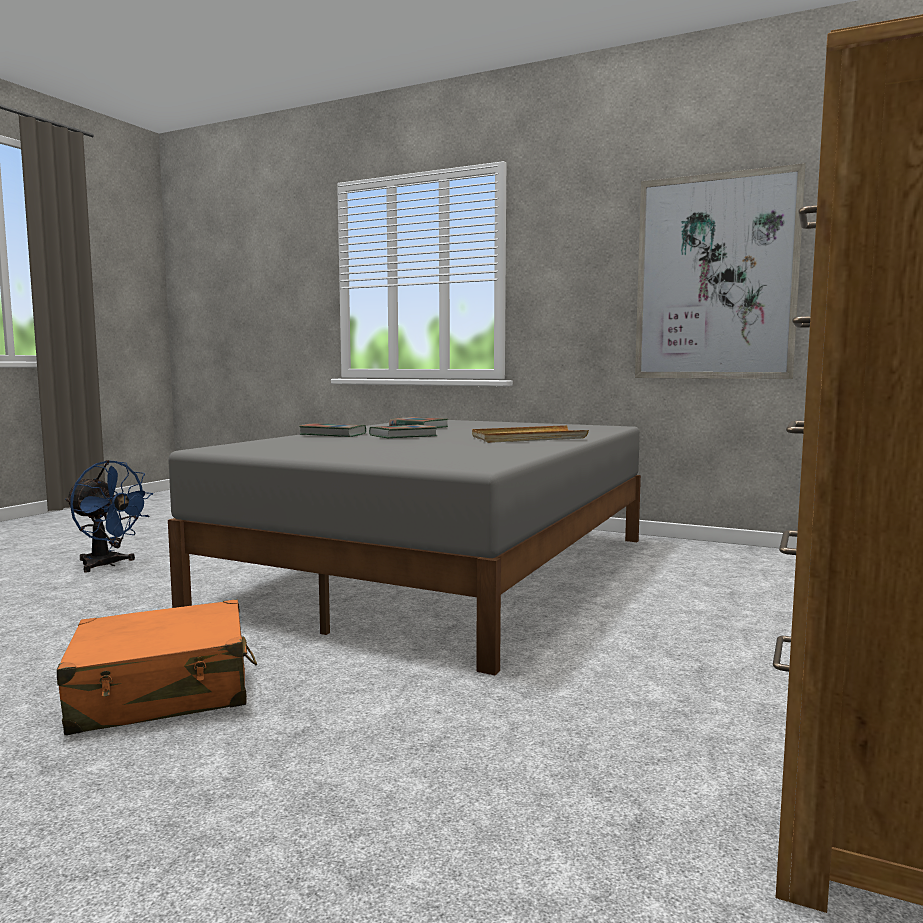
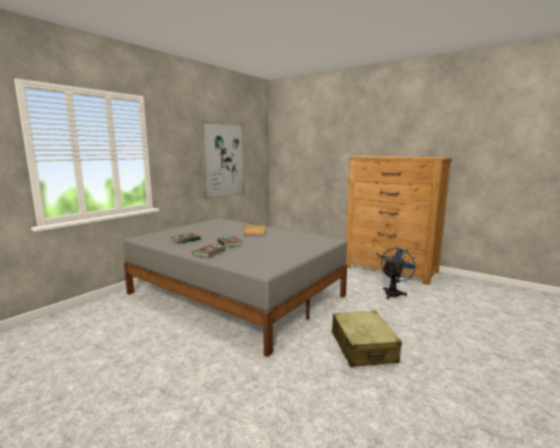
camera: 80 degrees left, 5 degrees up
orange suitcase [57,600,257,735] -> beige suitcase [332,311,402,367]
blue fan [65,460,153,572] -> blue fan moved to [381,248,416,299]

